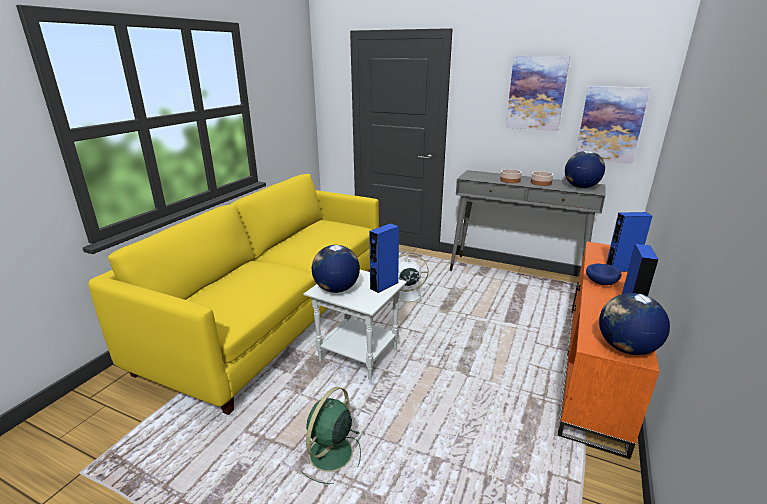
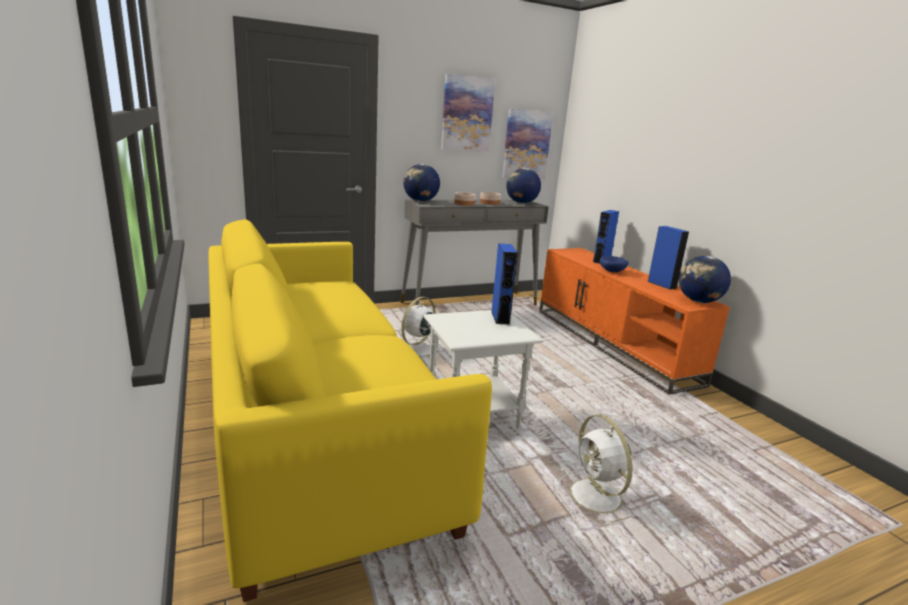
camera: 50 degrees left, 5 degrees down
green fan [301,387,361,484] -> white fan [558,415,637,524]
globe [312,245,360,293] -> globe moved to [403,164,440,202]

